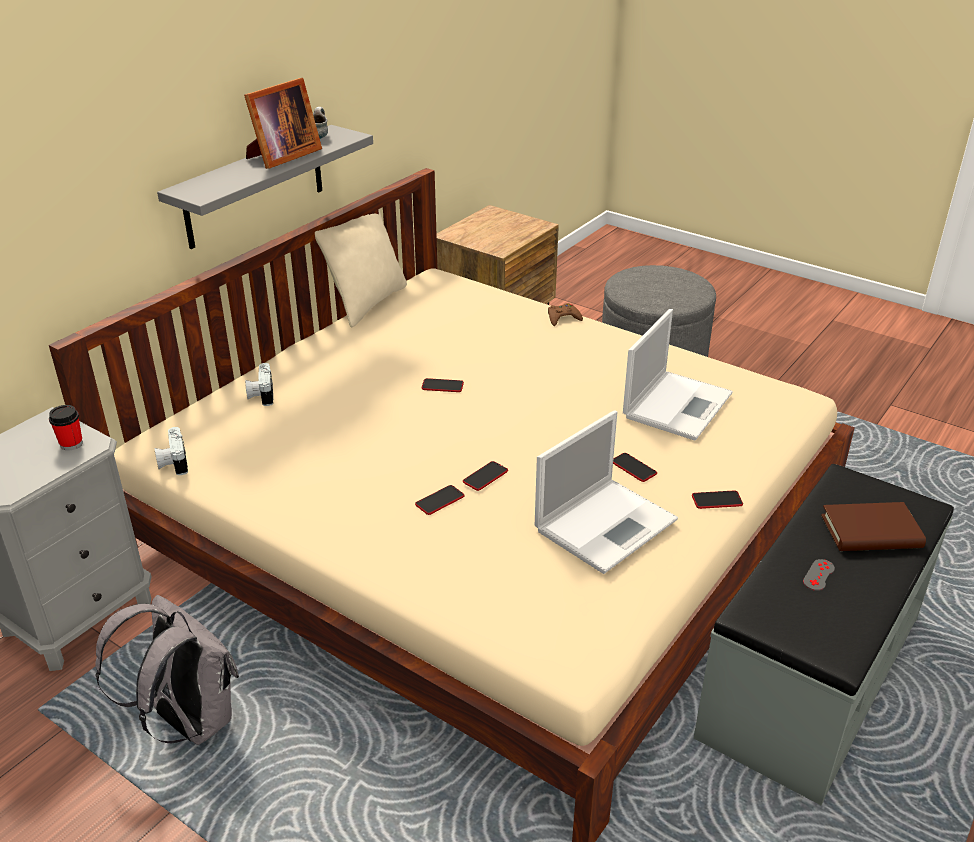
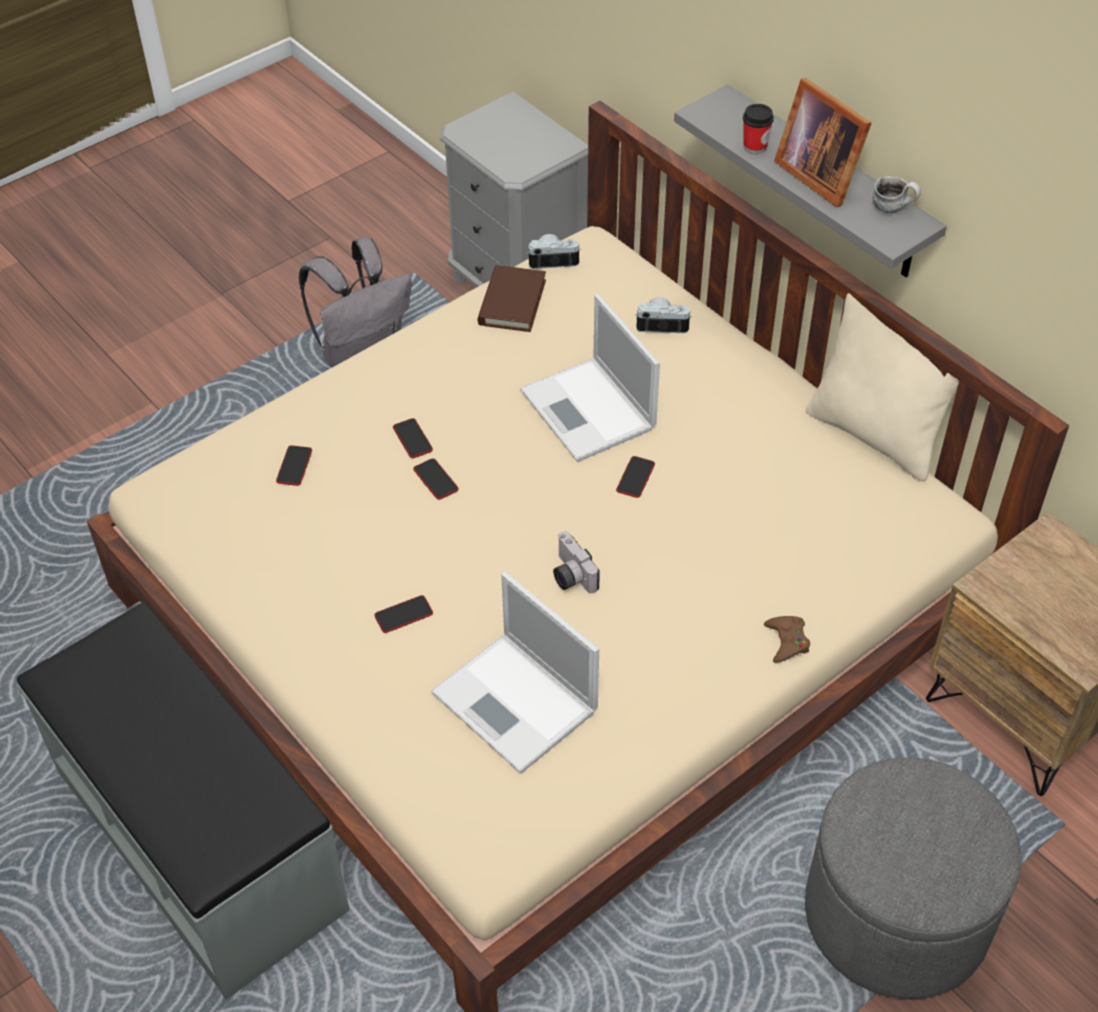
camera: 105 degrees right, 15 degrees up
cup [49,405,83,451] -> cup moved to [743,104,774,154]
laptop [535,410,678,574] -> laptop moved to [520,294,660,462]
phone [692,490,743,509] -> phone moved to [276,445,312,486]
grey game controller [803,559,835,591] -> none
brown book [821,502,926,551] -> brown book moved to [478,265,546,332]
none -> camera [553,531,600,593]

